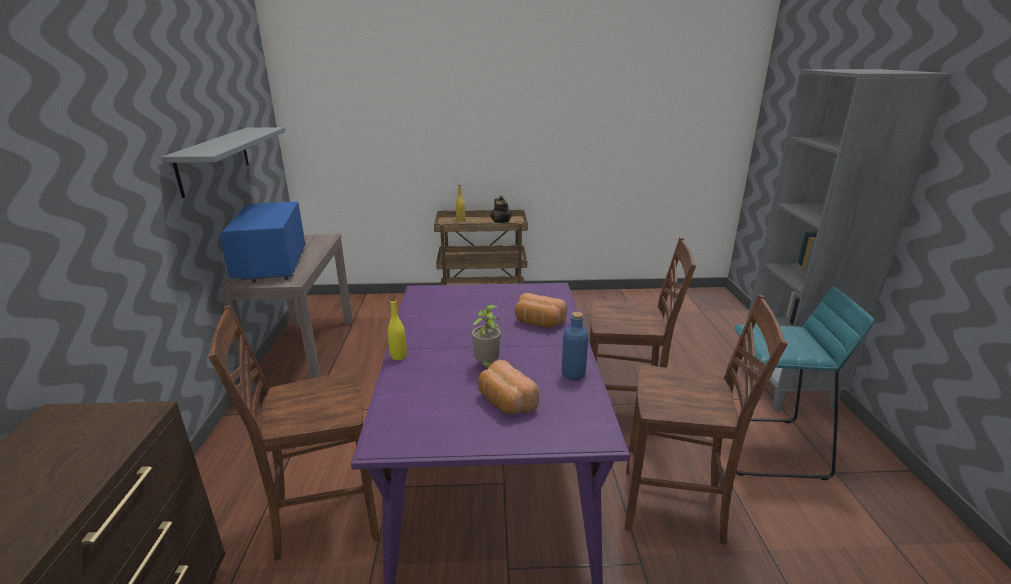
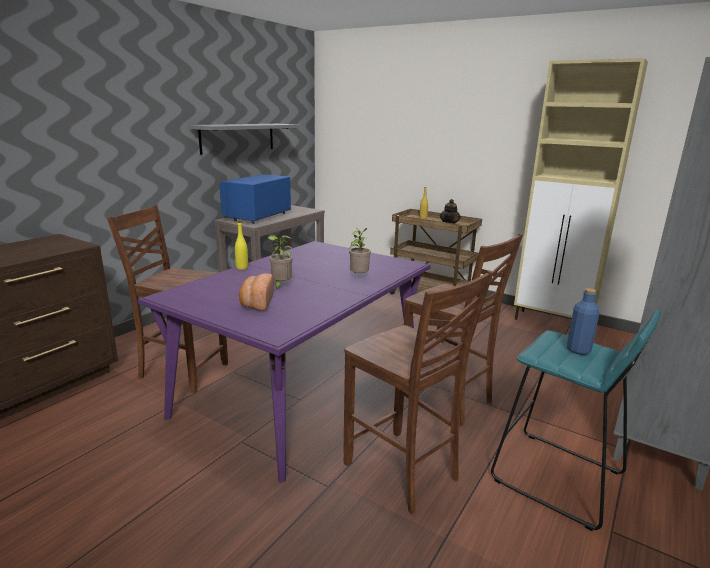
camera: 35 degrees right, 5 degrees down
bread [515,293,567,328] -> potted plant [349,228,371,273]
blue bottle [562,312,589,380] -> blue bottle moved to [567,288,600,355]
none -> beige cabinet [514,58,648,320]

